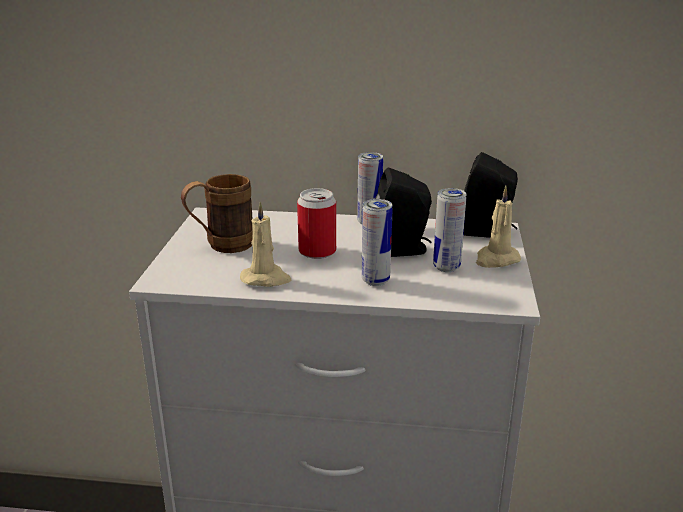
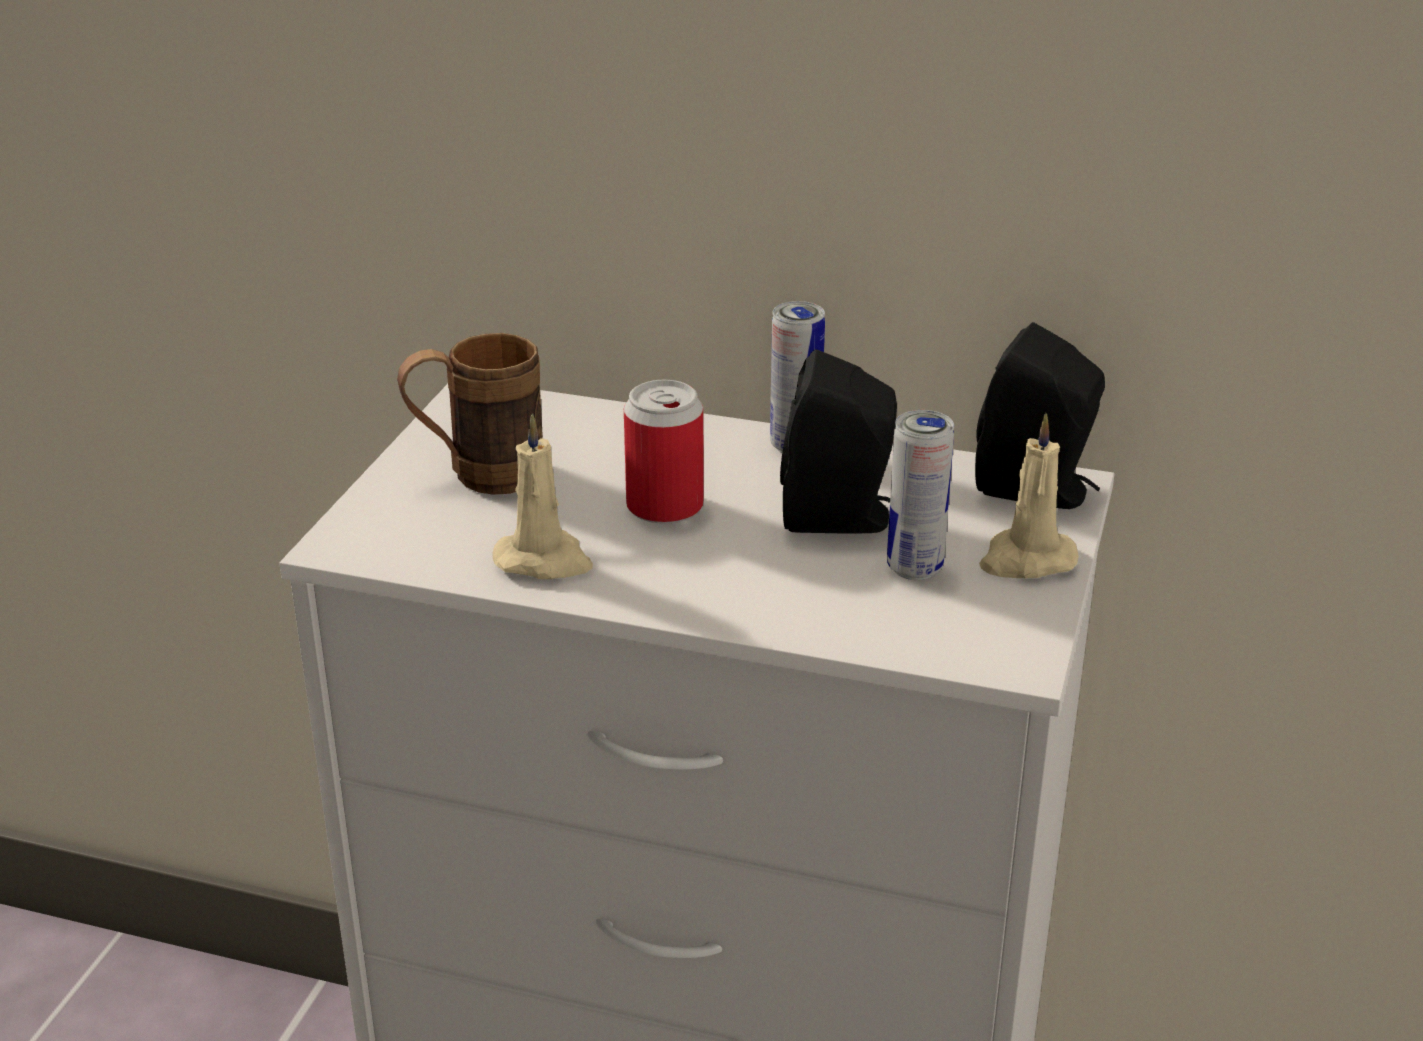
camera: 10 degrees right, 5 degrees up
can [362,199,393,286] -> none

